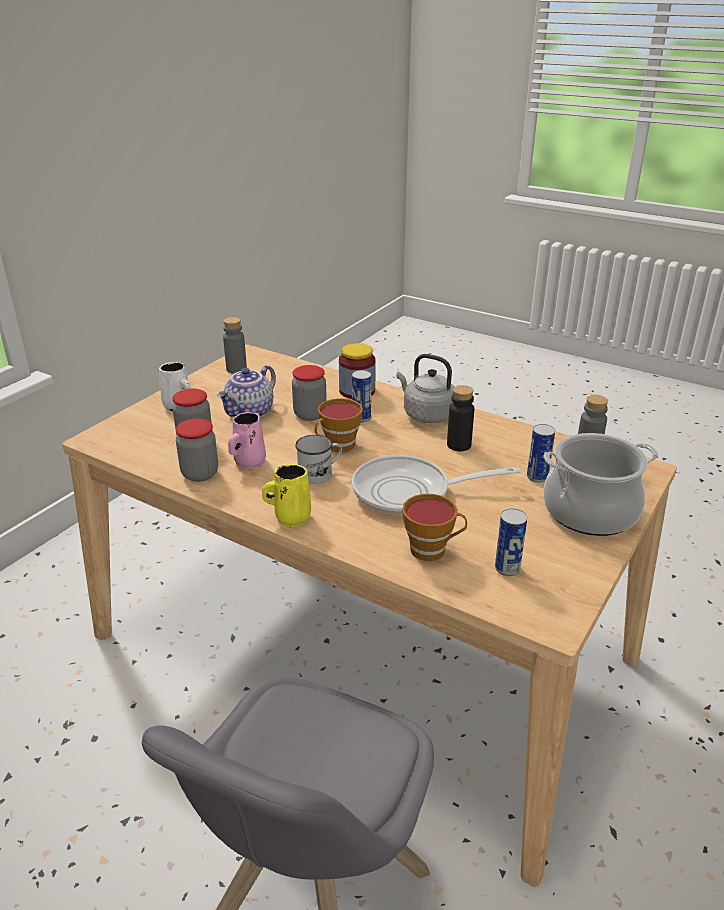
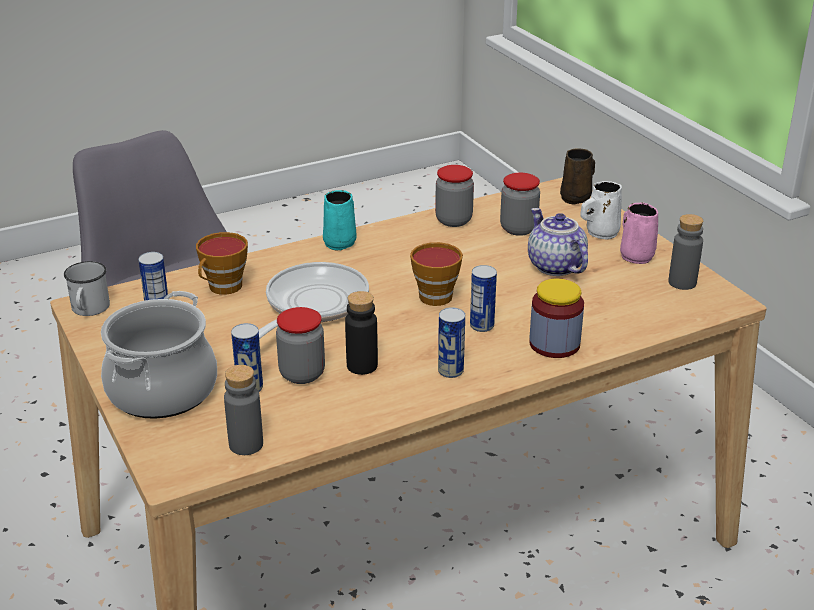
camera: 120 degrees right, 0 degrees up
pink mug [228,412,266,469] -> pink mug moved to [620,203,658,264]
yellow mug [262,464,311,528] -> turquoise mug [323,190,356,251]
jar [292,365,327,421] -> jar moved to [276,307,325,384]
white mug [295,435,342,484] -> white mug moved to [64,261,110,316]
grey kettle [397,354,454,423] -> can [438,307,465,378]
none -> brown mug [560,148,595,204]

